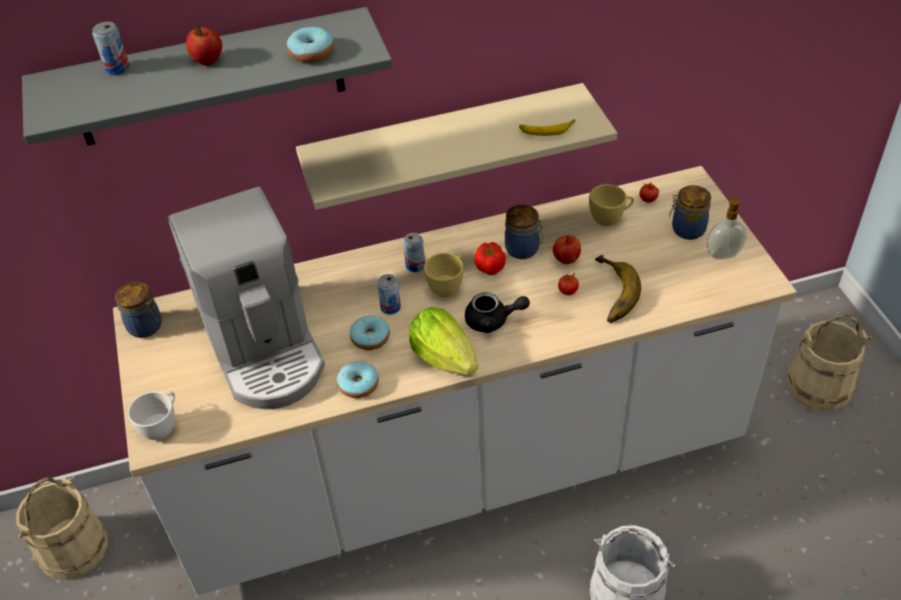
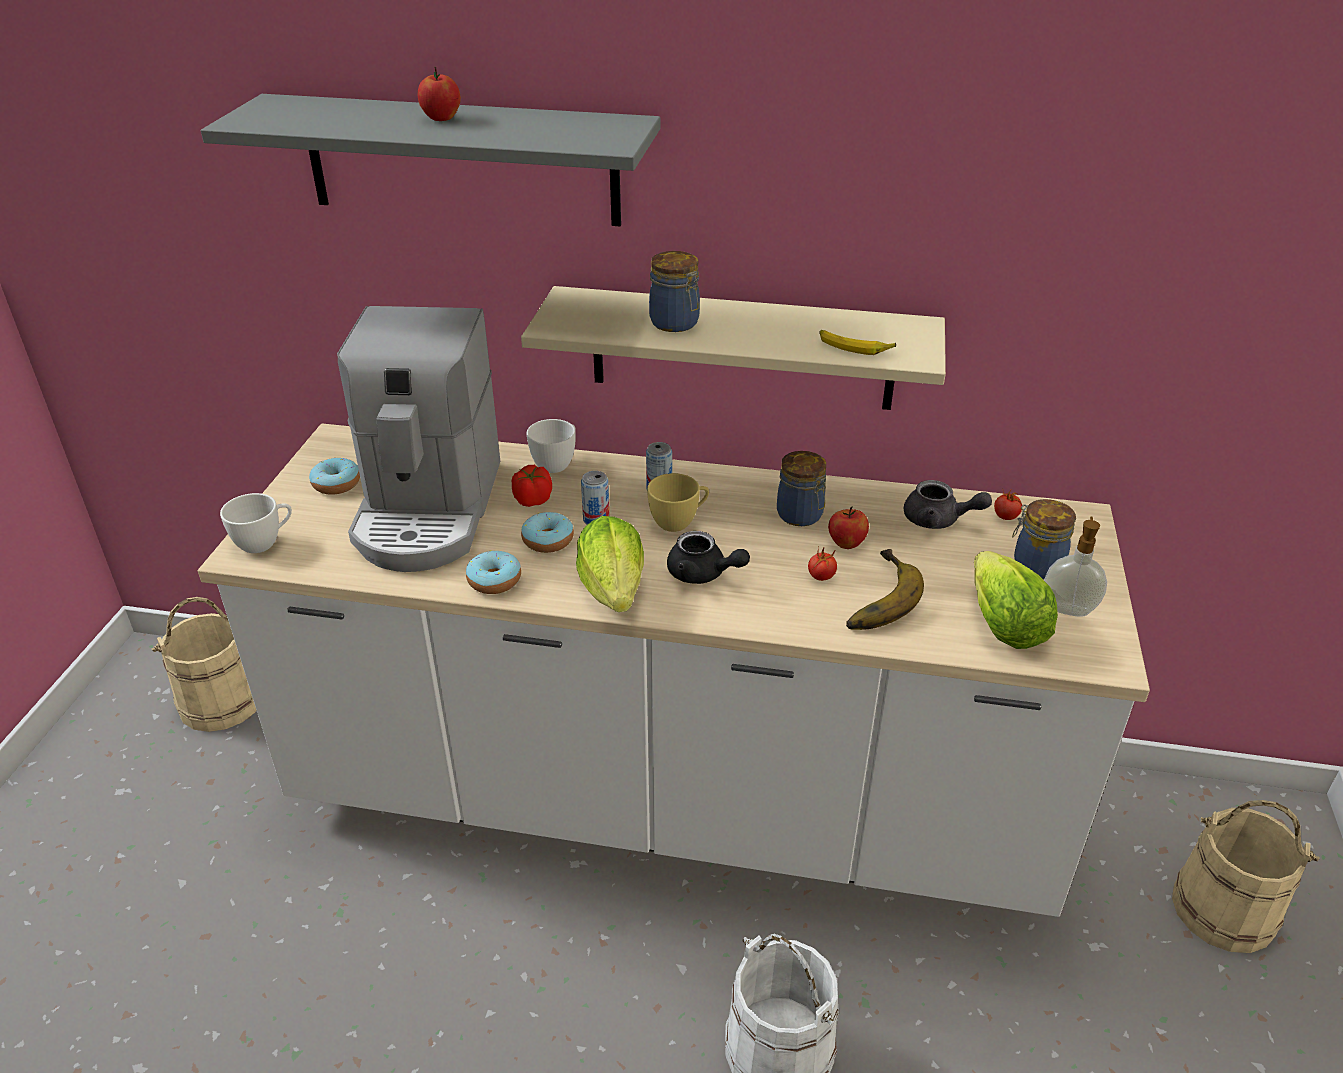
camera: 25 degrees right, 10 degrees down
can [92,22,130,75] -> none
jar [115,281,162,338] -> jar moved to [649,251,700,332]
donut [287,27,334,63] -> donut moved to [309,458,360,495]
tomato [474,242,506,275] -> tomato moved to [512,465,552,507]
yellow cup [589,184,634,226] -> grey teapot [904,480,992,529]
none -> white cup [527,419,576,473]
none -> lettuce [974,551,1058,649]

